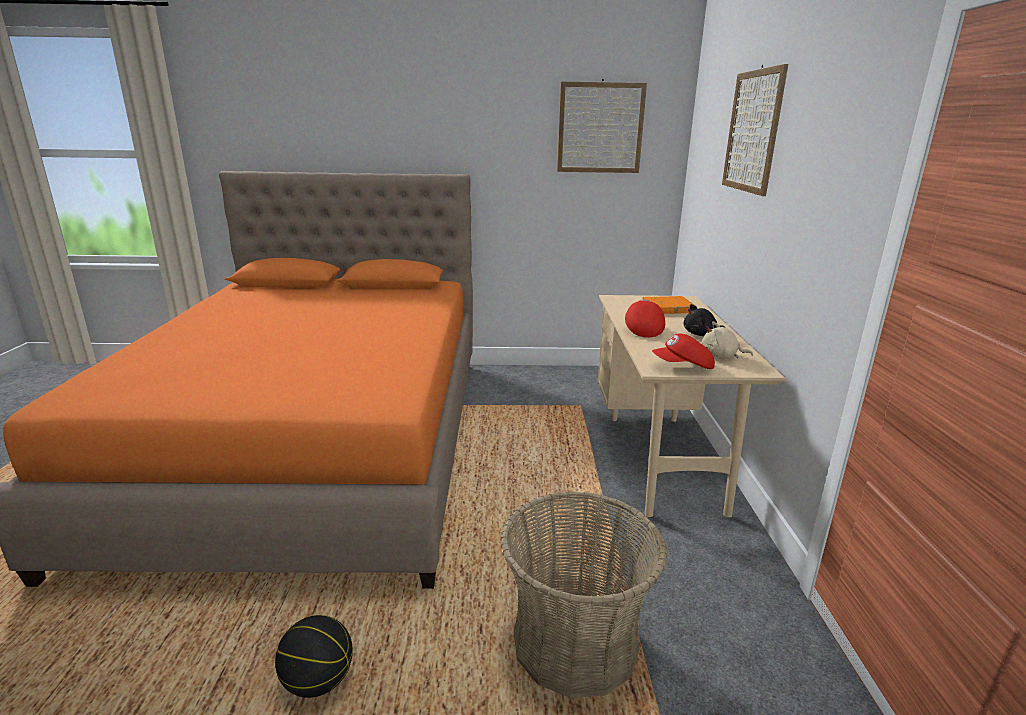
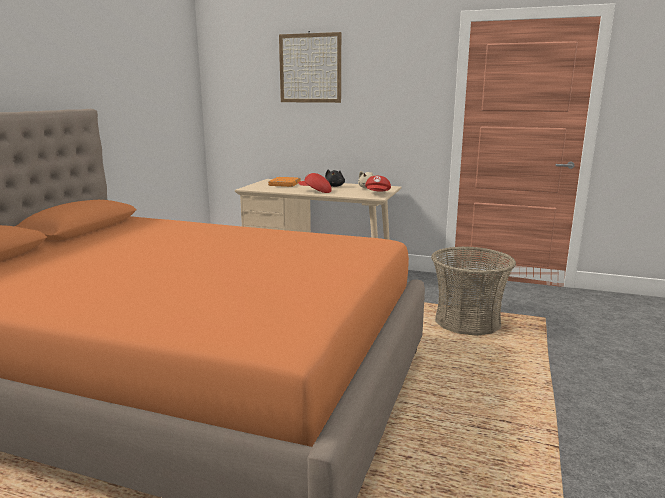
camera: 70 degrees left, 5 degrees down
basketball [275,615,353,698] -> none
picture [557,79,647,173] -> none

